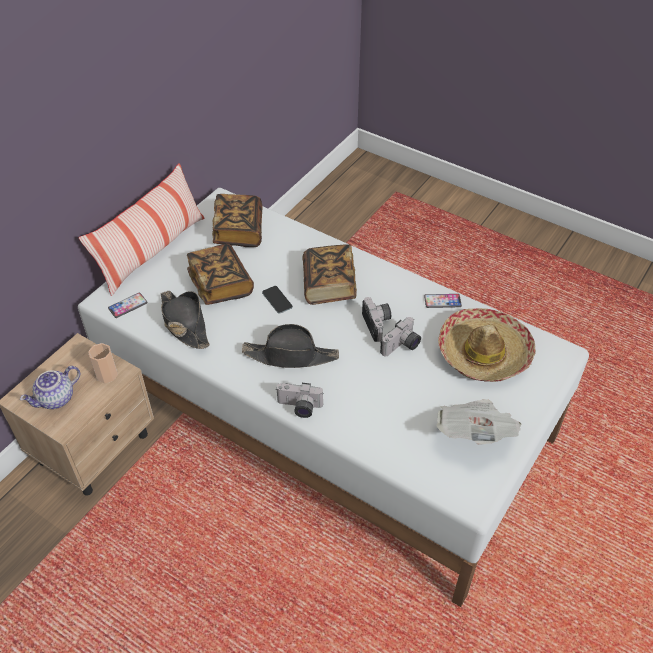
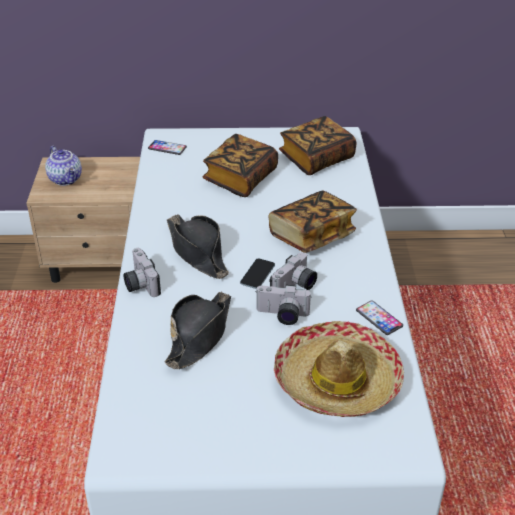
camera: 55 degrees right, 10 degrees down
teapot [20,366,80,409] -> teapot turned 135 degrees counterclockwise [45,146,82,186]
pillow [79,163,204,296] -> none
cup [88,343,118,383] -> none
black hat [161,291,210,349] -> black hat moved to [165,292,231,369]
phone [262,286,293,314] -> phone moved to [240,258,275,289]
newspaper [437,399,522,444] -> none

